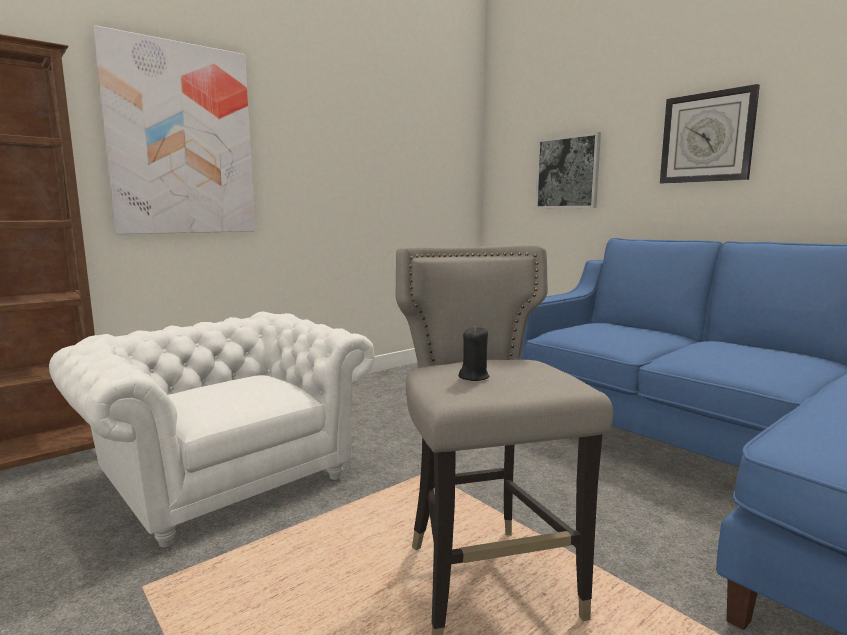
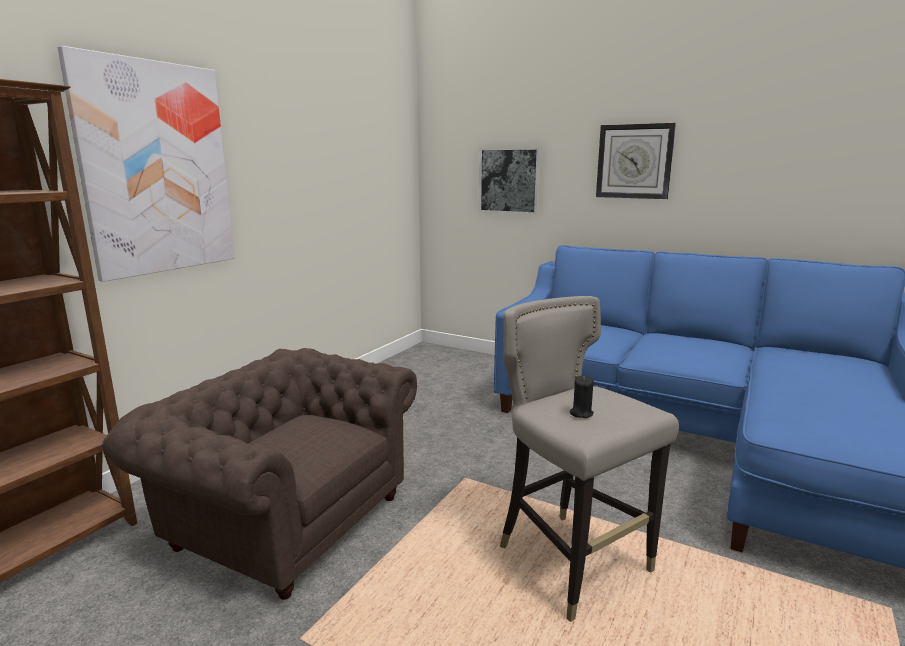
camera: 20 degrees left, 5 degrees up
white armchair [49,312,375,547] -> brown armchair [102,348,417,600]

